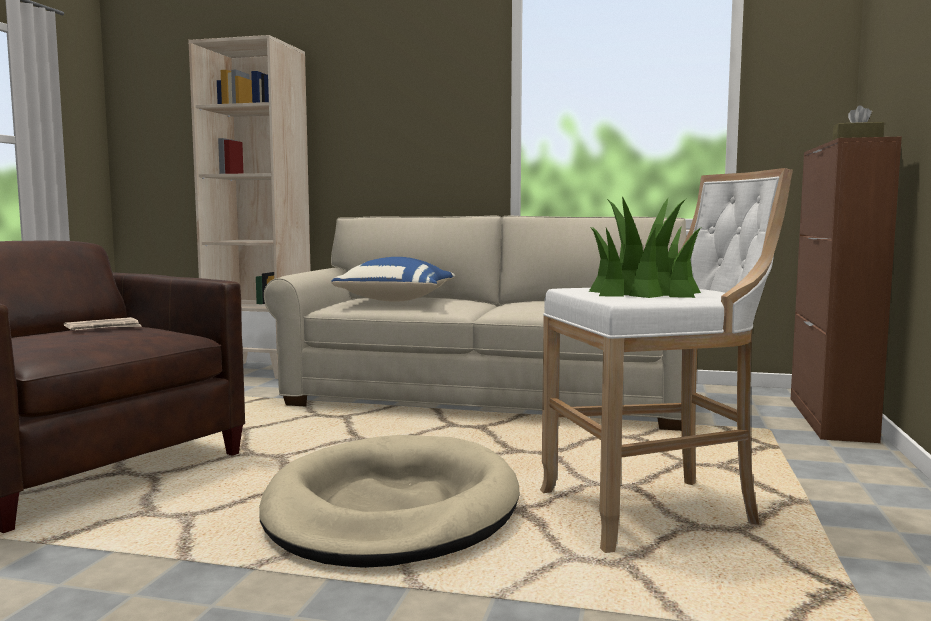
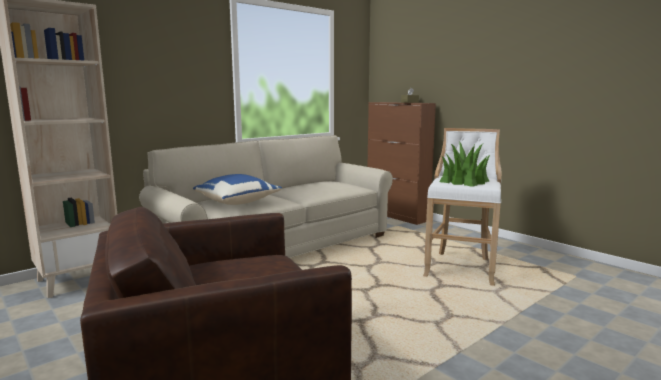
camera: 55 degrees left, 5 degrees up
newspaper [64,317,142,330] -> none
beige dog bed [259,435,520,568] -> none

